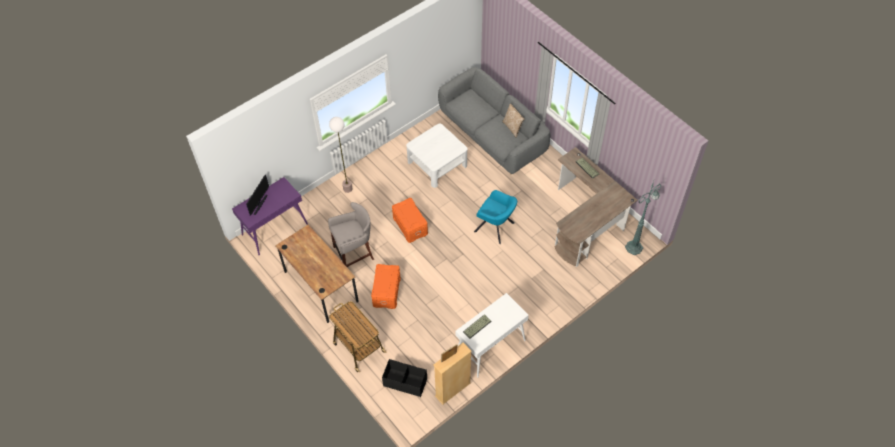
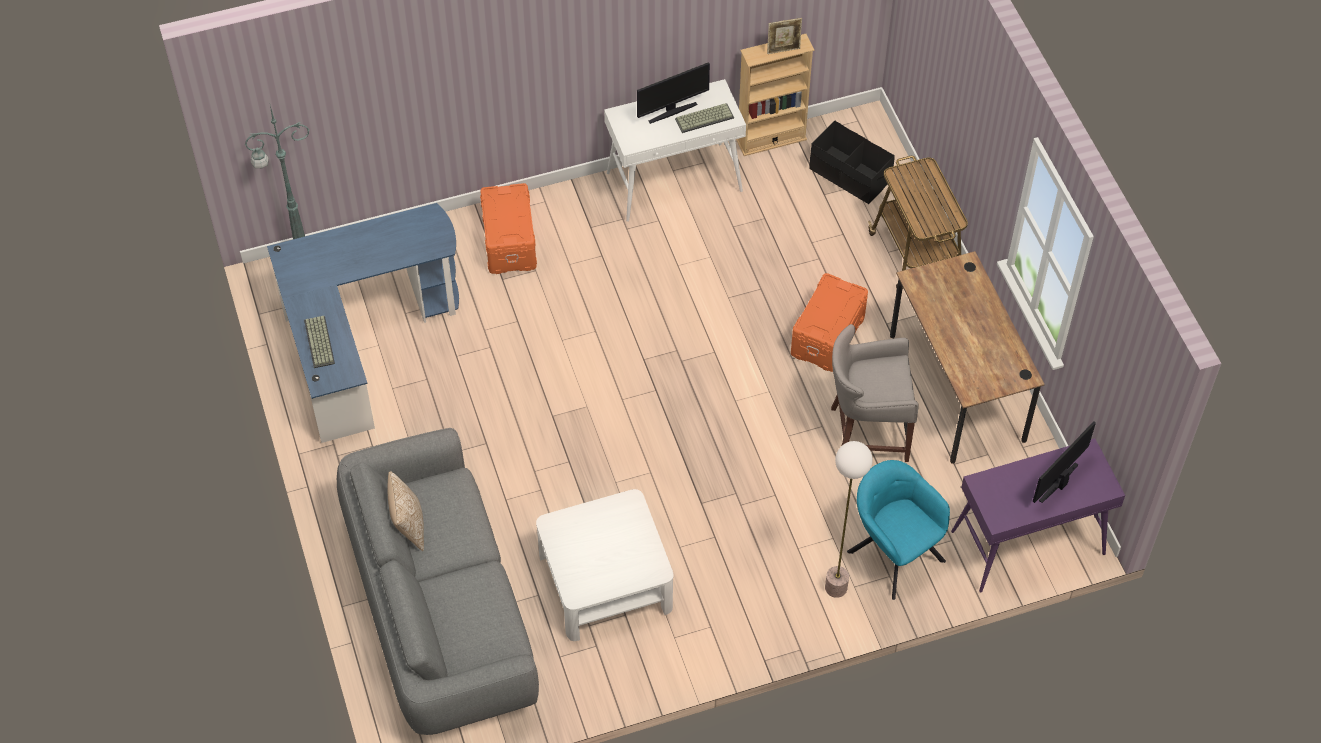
camera: 160 degrees left, 0 degrees up
orange storage box [392,198,428,243] -> orange storage box moved to [480,183,537,274]
turquoise armchair [474,190,517,244] -> turquoise armchair moved to [847,460,950,600]
brown desk [554,147,638,267] -> blue desk [267,203,459,443]
none -> monitor [637,62,710,124]

